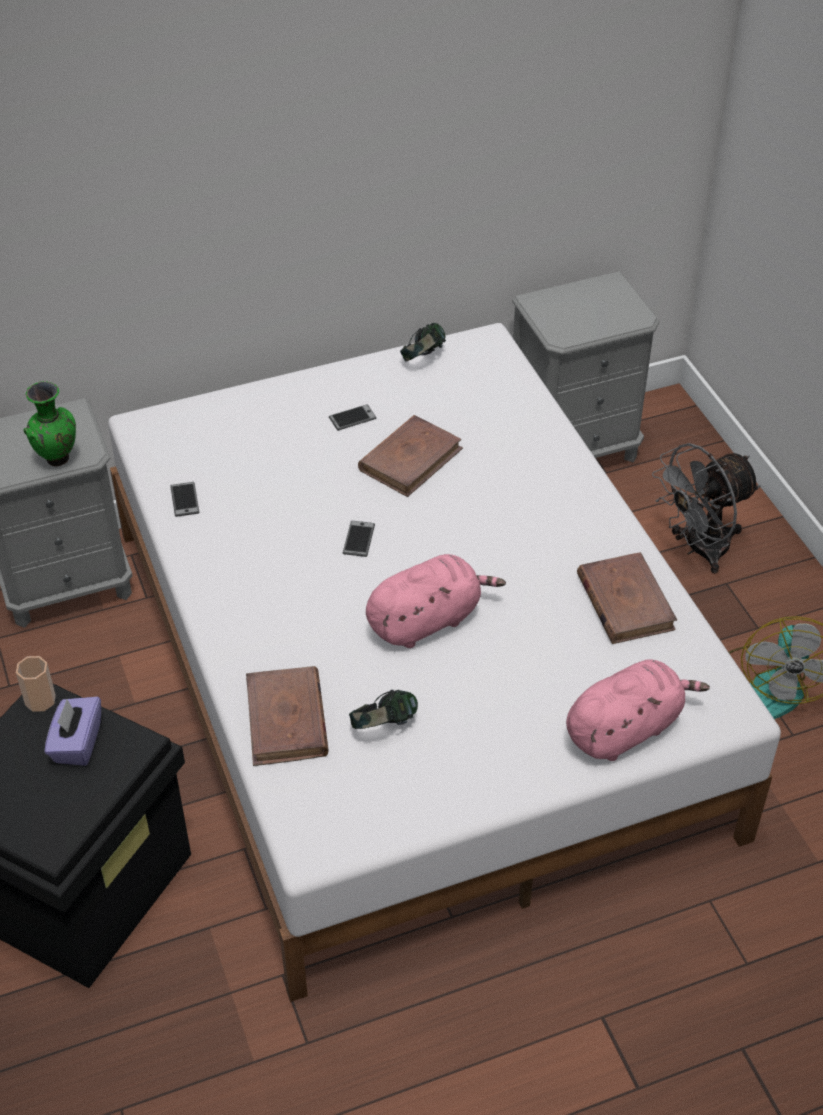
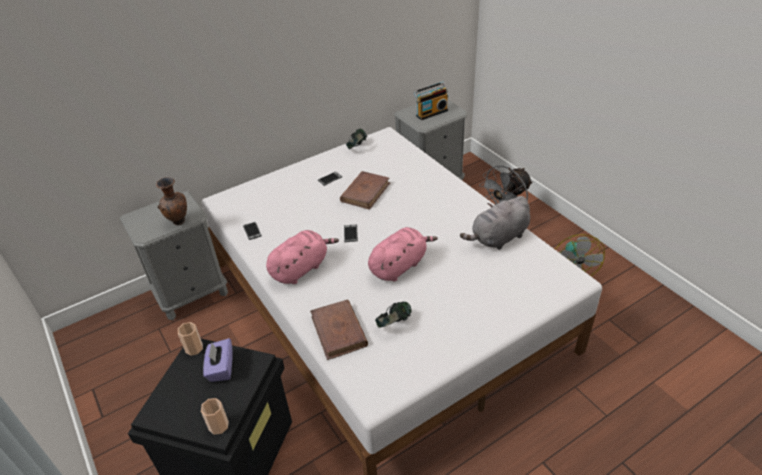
camera: 10 degrees left, 5 degrees down
green vase [23,381,76,466] -> brown vase [156,177,187,225]
pink plush toy [566,659,710,761] -> pink plush toy moved to [266,230,339,284]
brown book [577,552,677,644] -> grey plush toy [460,196,530,250]
none -> cup [201,398,229,435]
none -> radio [413,82,448,120]

